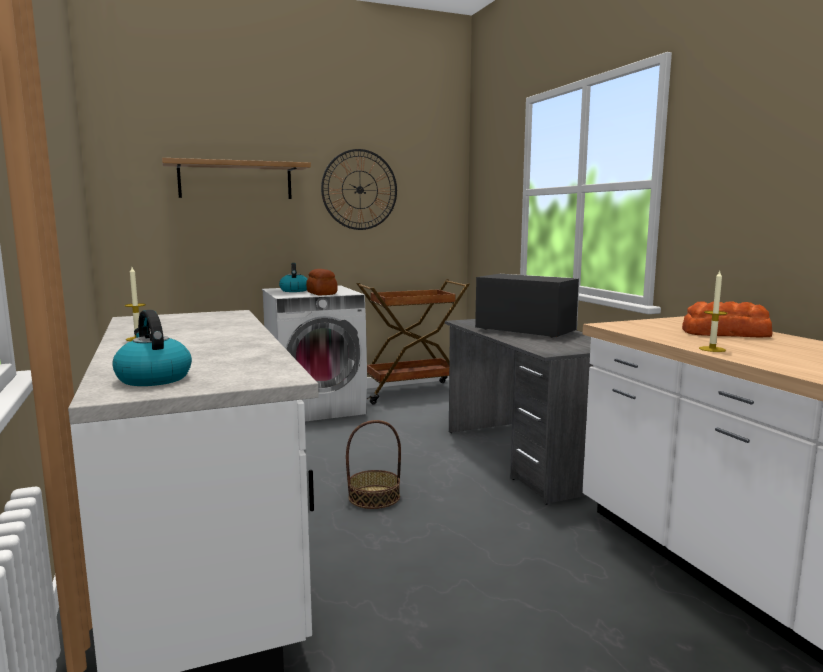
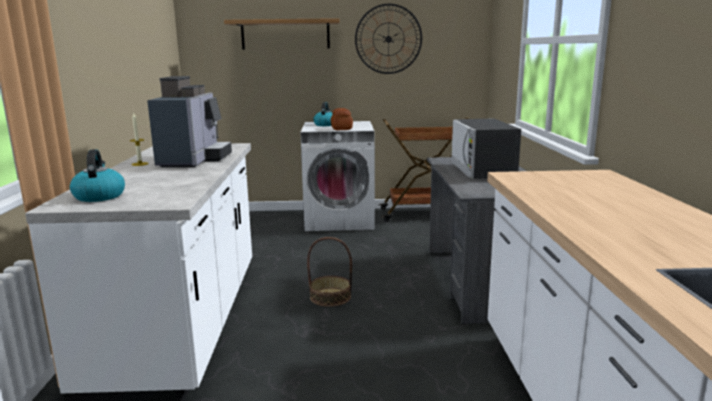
camera: 20 degrees right, 5 degrees up
microwave [475,274,580,338] -> microwave turned 150 degrees counterclockwise [451,118,521,179]
bread [682,301,773,337] -> none
candle [699,271,727,352] -> none
none -> coffee machine [147,76,232,167]

